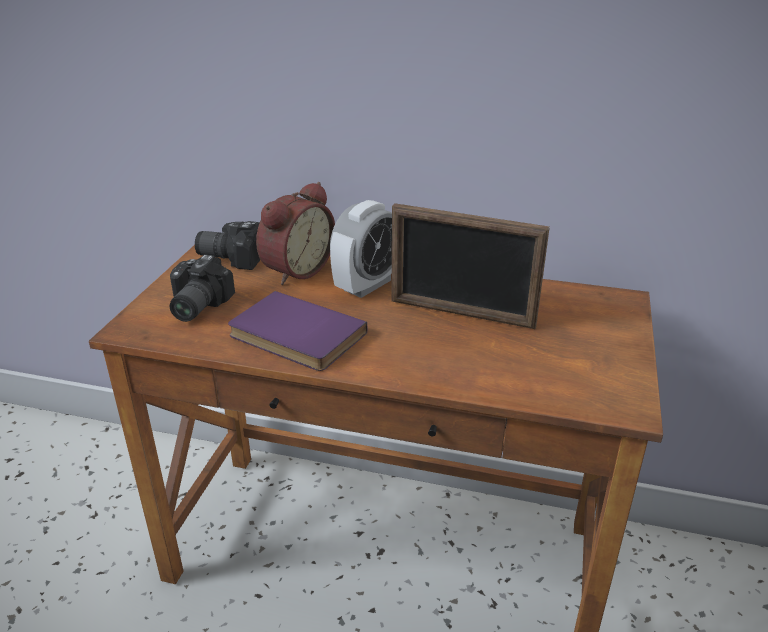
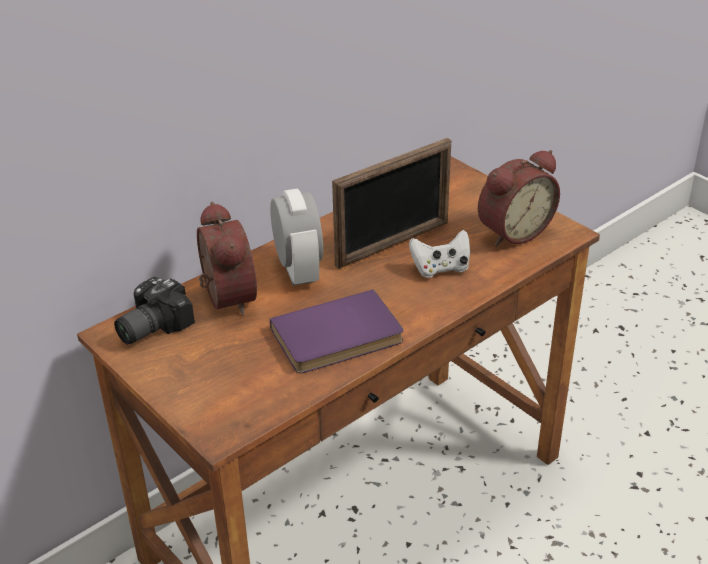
camera: 55 degrees left, 5 degrees up
camera [170,254,235,322] -> none
none -> white game controller [409,230,470,278]
none -> alarm clock [478,150,560,247]

